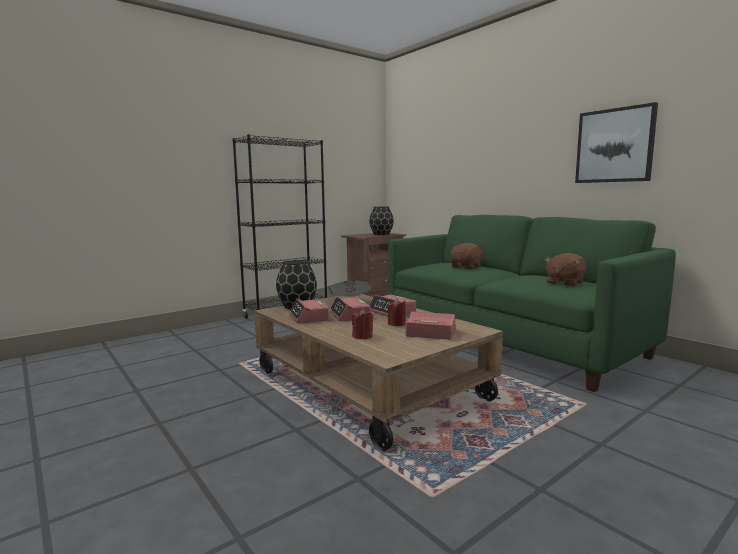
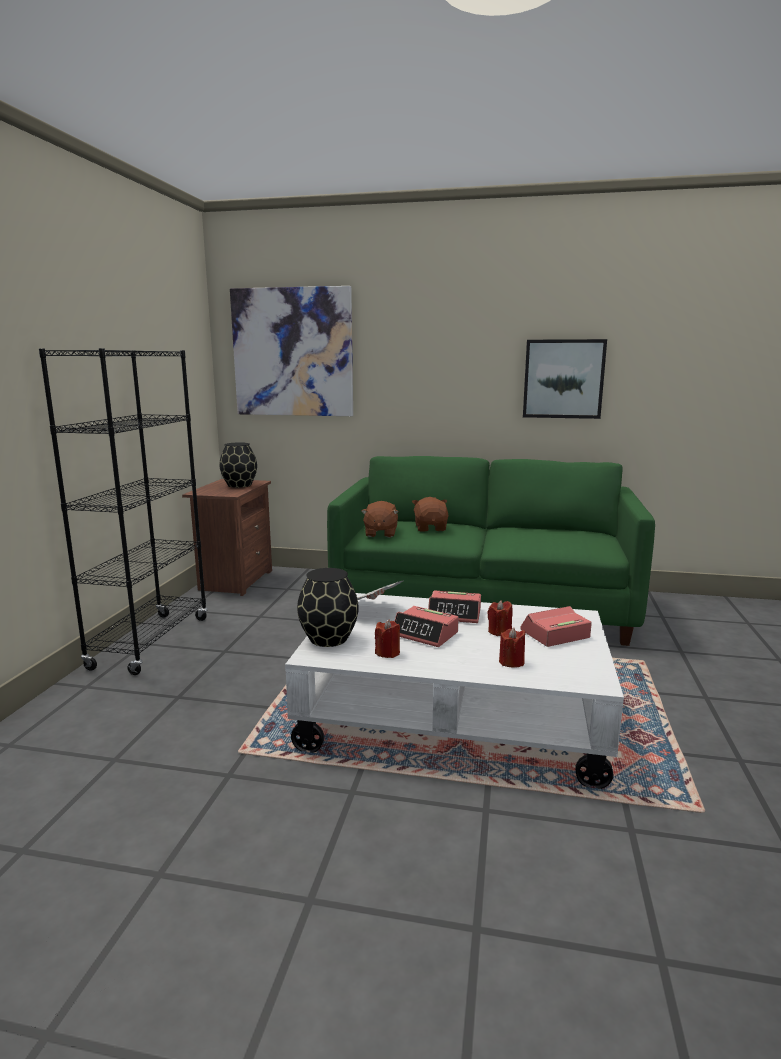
camera: 40 degrees left, 5 degrees up
brown coffee table [254,294,503,451] -> white coffee table [285,593,624,789]
alarm clock [289,298,329,324] -> red candle [375,620,400,658]
brown plush toy [545,253,586,287] -> brown plush toy moved to [361,501,399,537]
none -> picture [230,286,353,416]

